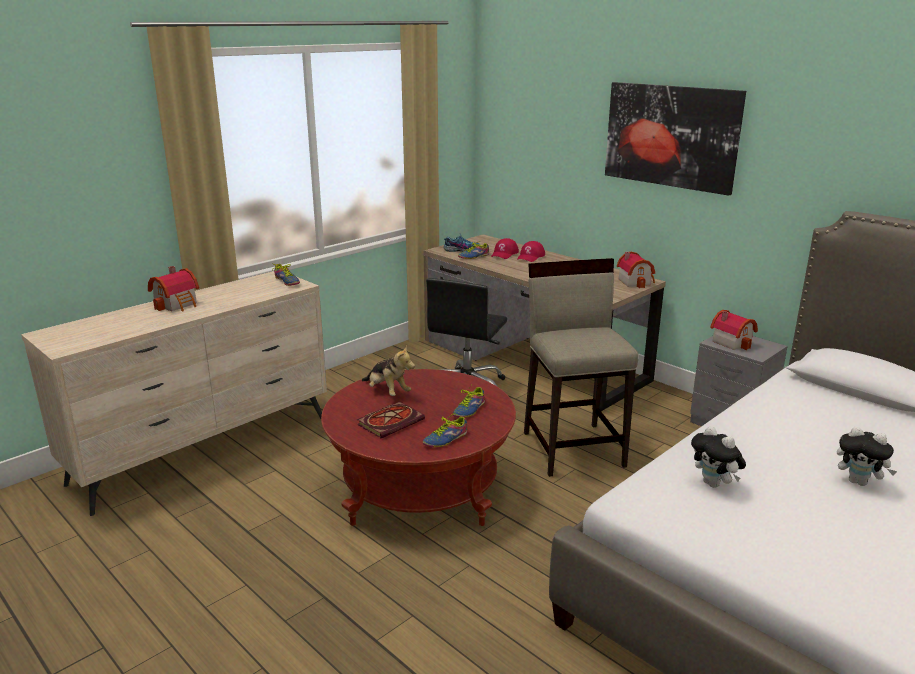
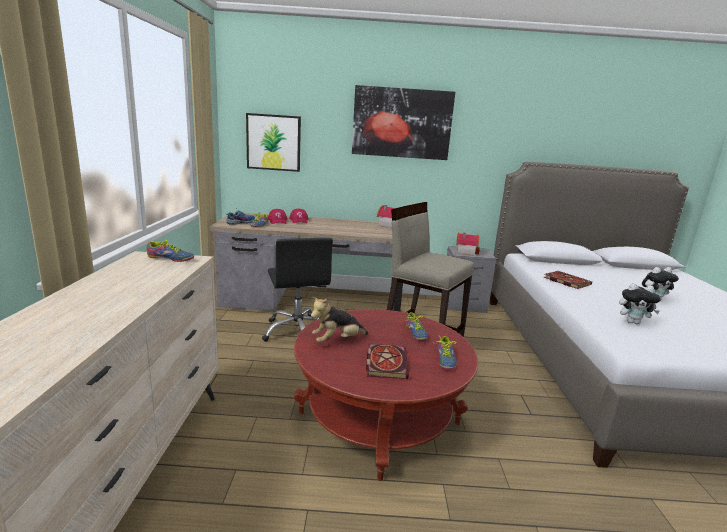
camera: 45 degrees left, 5 degrees down
toy house [148,266,199,311] -> none
plush toy [362,345,415,396] -> plush toy turned 150 degrees clockwise [311,297,369,343]
none -> picture [246,113,301,172]
none -> book [544,271,592,289]

